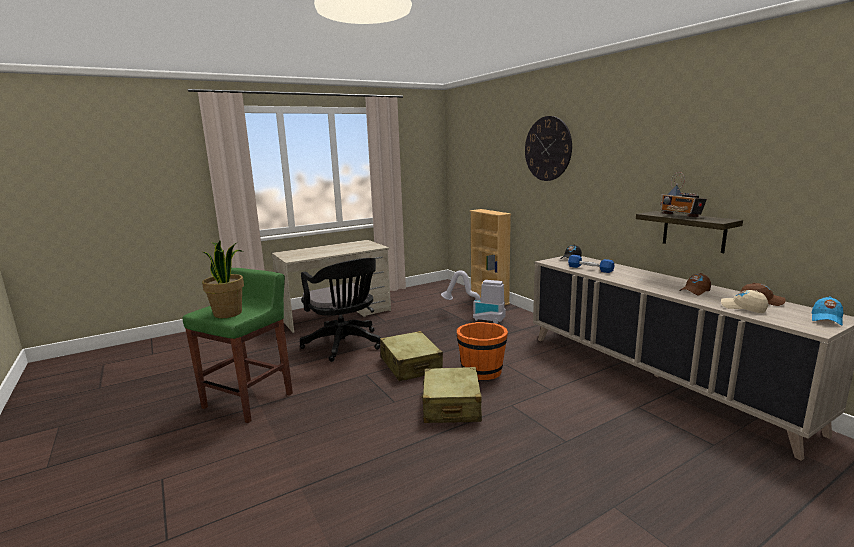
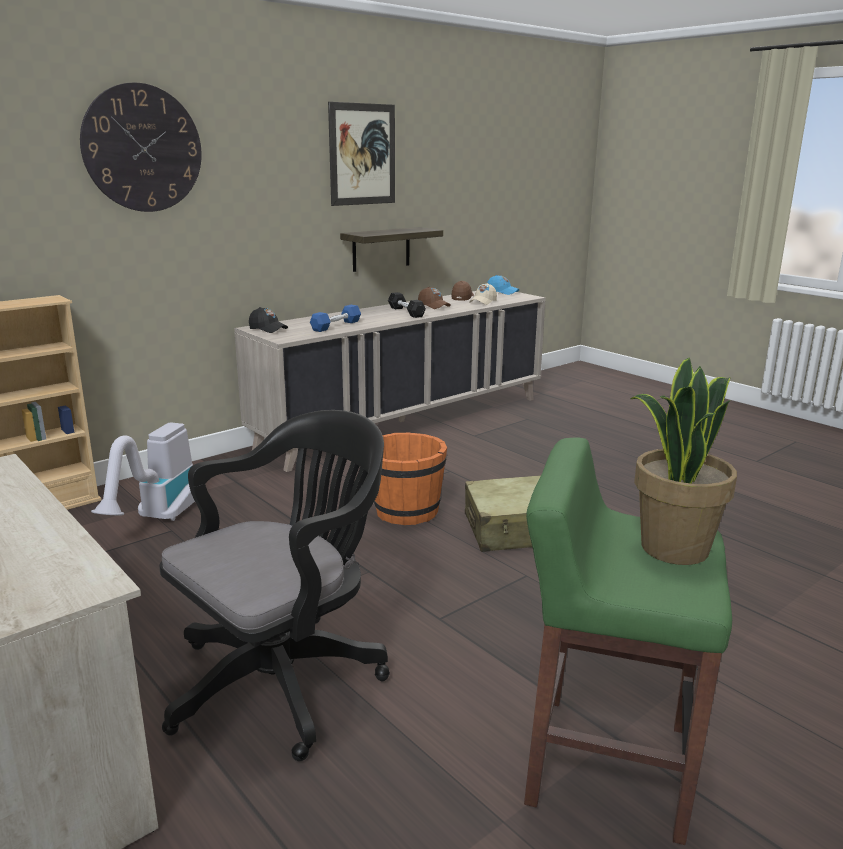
camera: 100 degrees left, 5 degrees up
beige suitcase [380,331,443,381] -> none
radio [660,172,707,217] -> none
none -> picture [328,102,395,206]
none -> black dumbbell [388,292,426,318]

